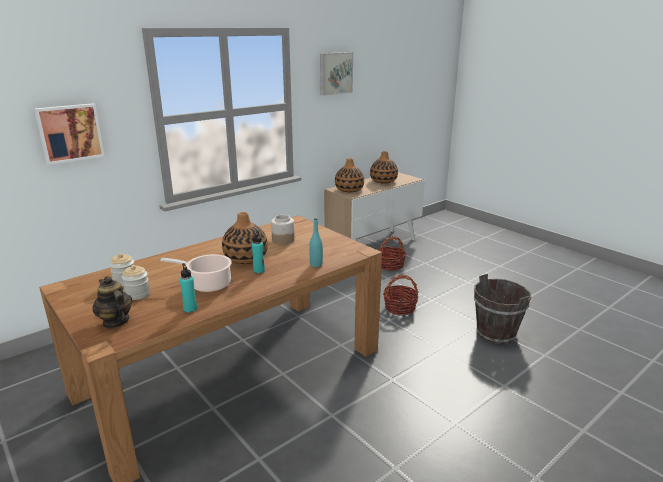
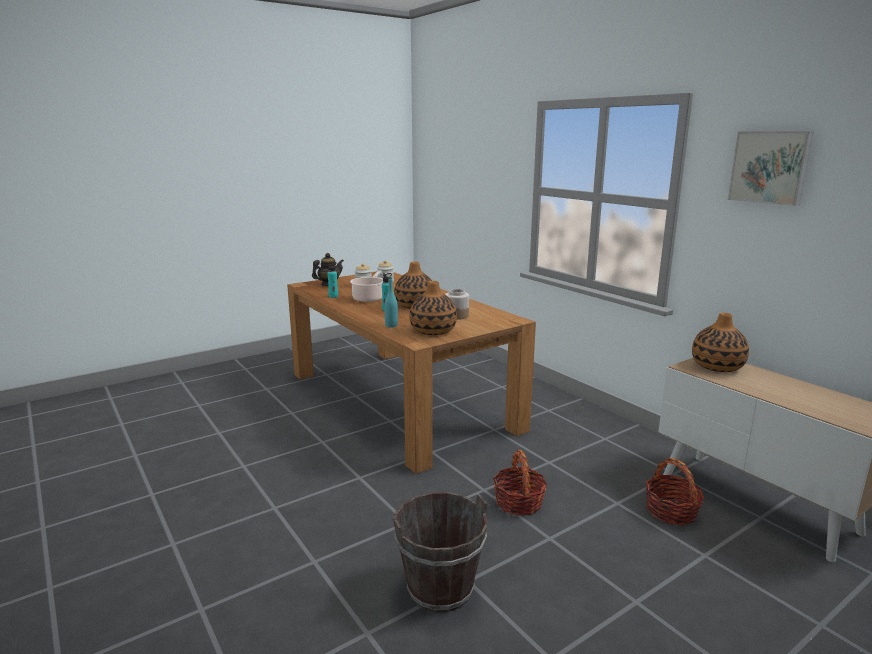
camera: 95 degrees right, 5 degrees down
picture [34,103,105,165] -> none
vase [370,151,398,183] -> vase moved to [410,281,457,335]

